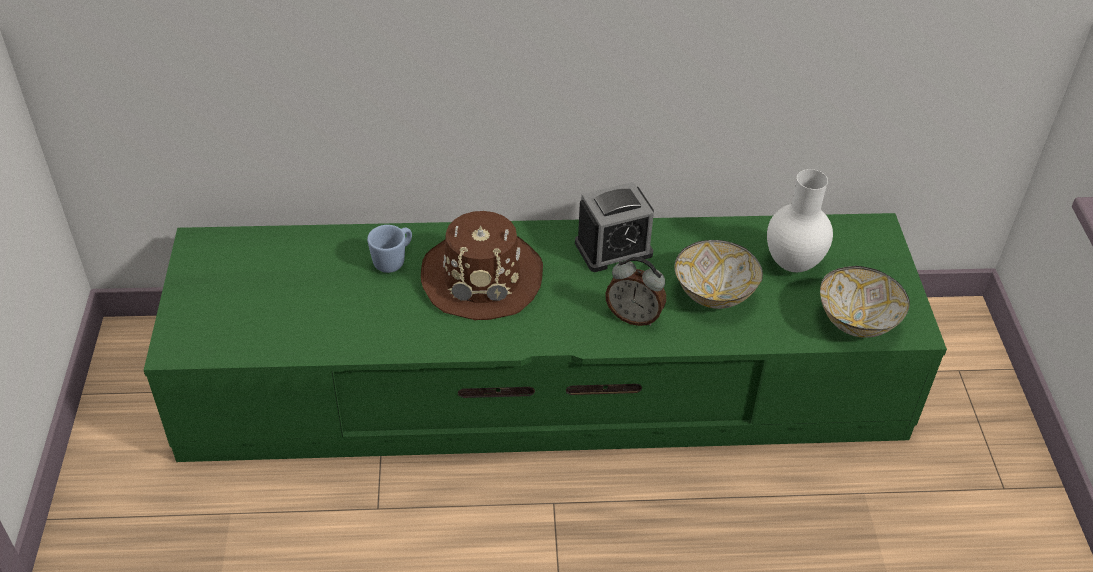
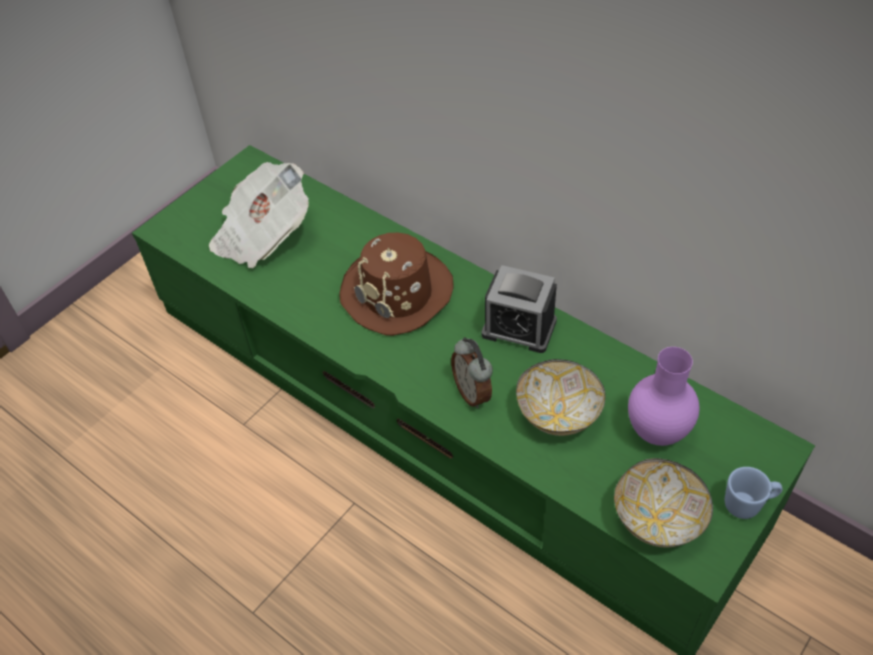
camera: 45 degrees right, 5 degrees up
blue mug [367,225,412,273] -> blue mug moved to [725,467,783,519]
white vase [767,169,833,272] -> purple vase [628,347,700,446]
none -> newspaper [209,162,309,268]

